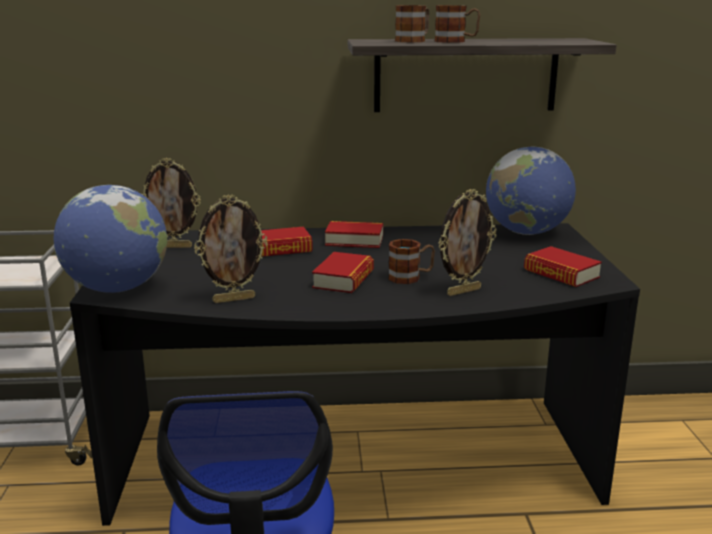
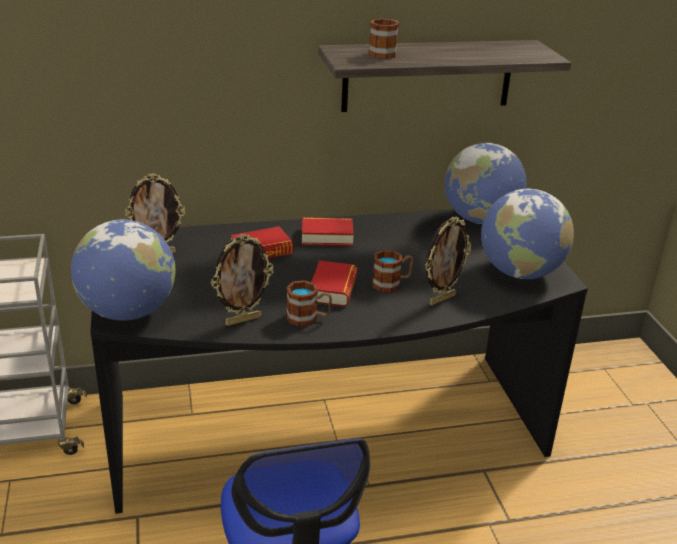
camera: 10 degrees left, 10 degrees up
mug [435,5,480,43] -> mug moved to [286,280,332,327]
book [524,246,602,287] -> globe [481,189,574,279]

